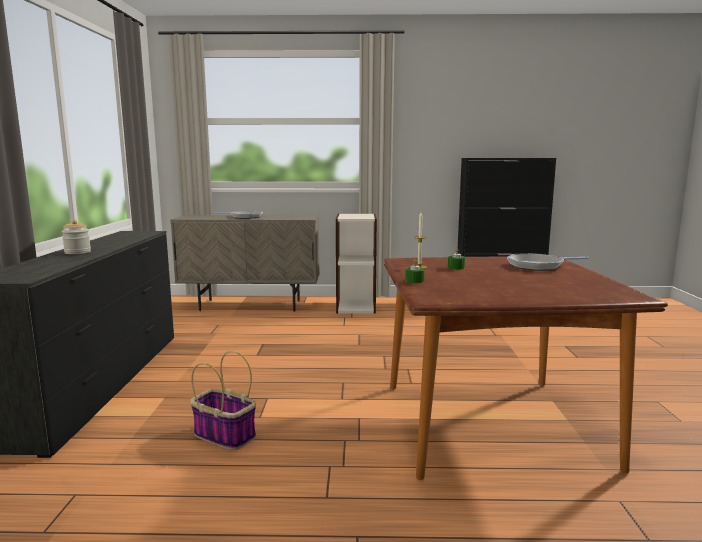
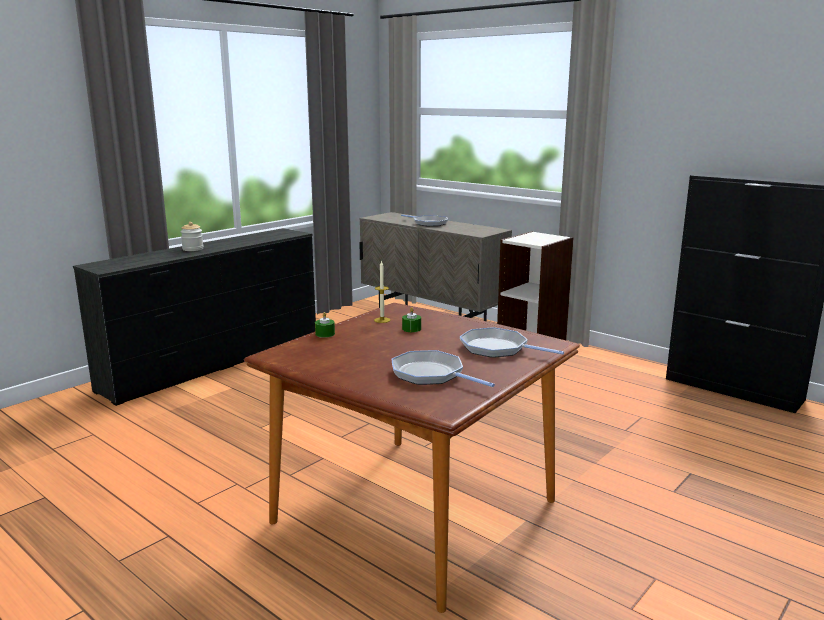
camera: 40 degrees right, 5 degrees up
basket [190,351,256,450] -> none
none -> frying pan [392,350,495,387]

